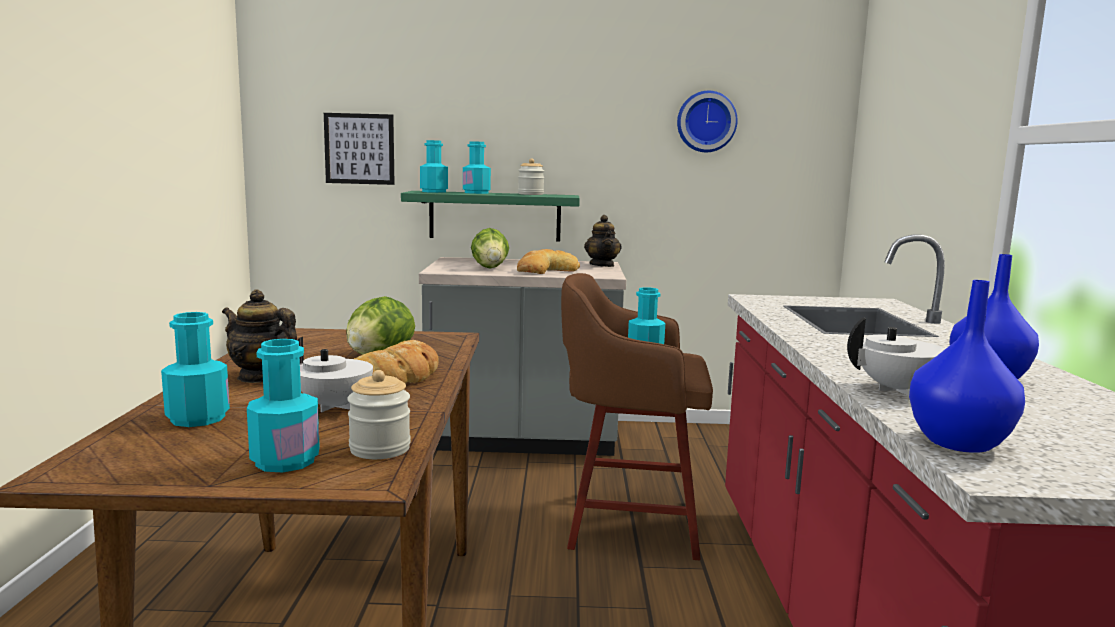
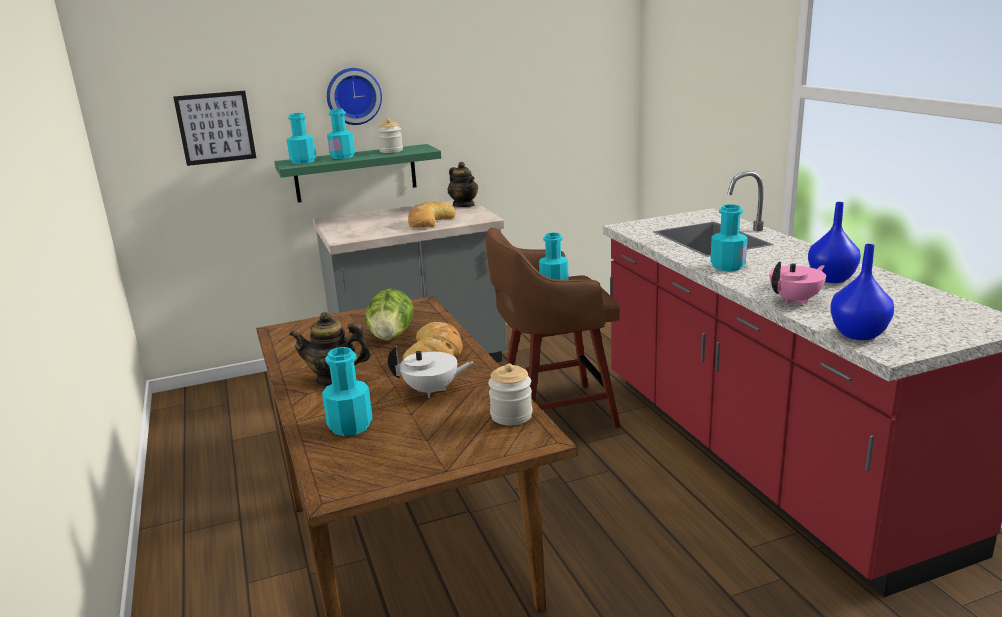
camera: 20 degrees left, 10 degrees up
turquoise bottle [247,339,320,473] -> turquoise bottle moved to [710,204,747,271]
lettuce [471,228,509,268] -> none
wall clock [677,91,738,152] -> wall clock moved to [327,68,382,125]
white teapot [847,317,945,396] -> pink teapot [769,262,826,305]

